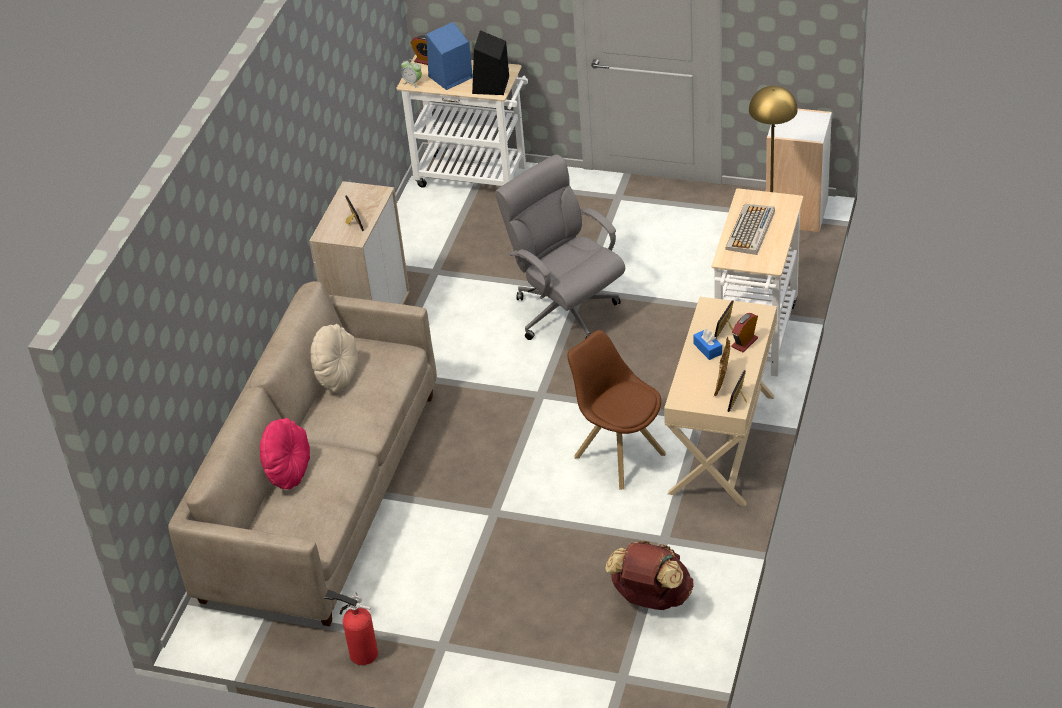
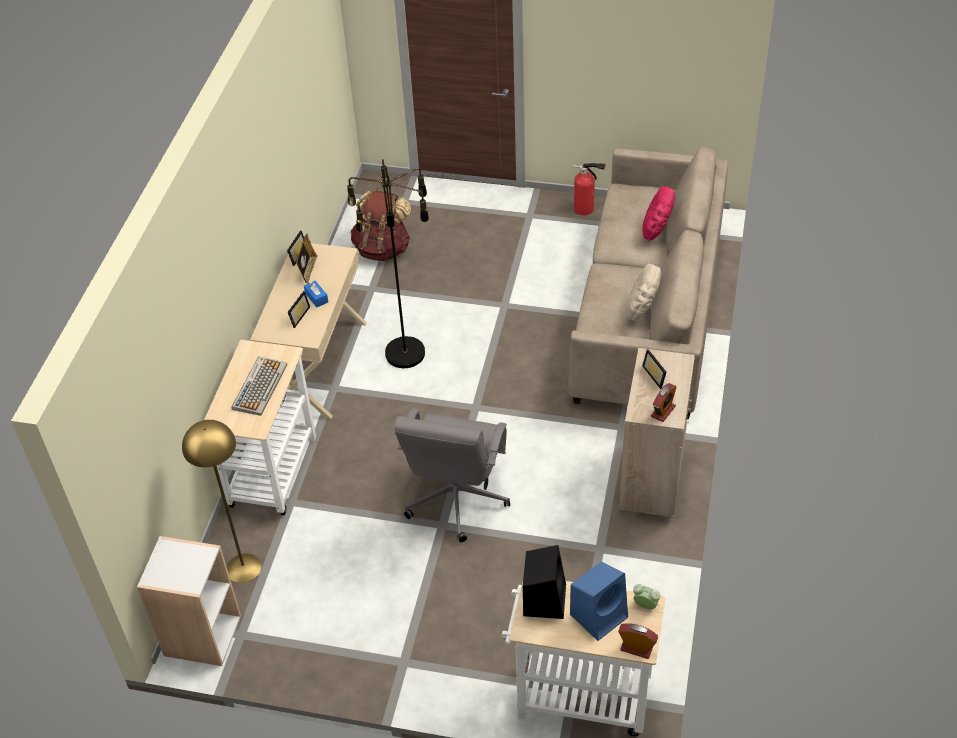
camera: 175 degrees right, 5 degrees up
grey office chair [495,155,625,340] -> grey office chair turned 60 degrees clockwise [394,408,510,542]
brown chair [567,330,666,490] -> floor lamp [347,159,429,368]
alarm clock [732,313,758,352] -> alarm clock moved to [651,383,677,422]

